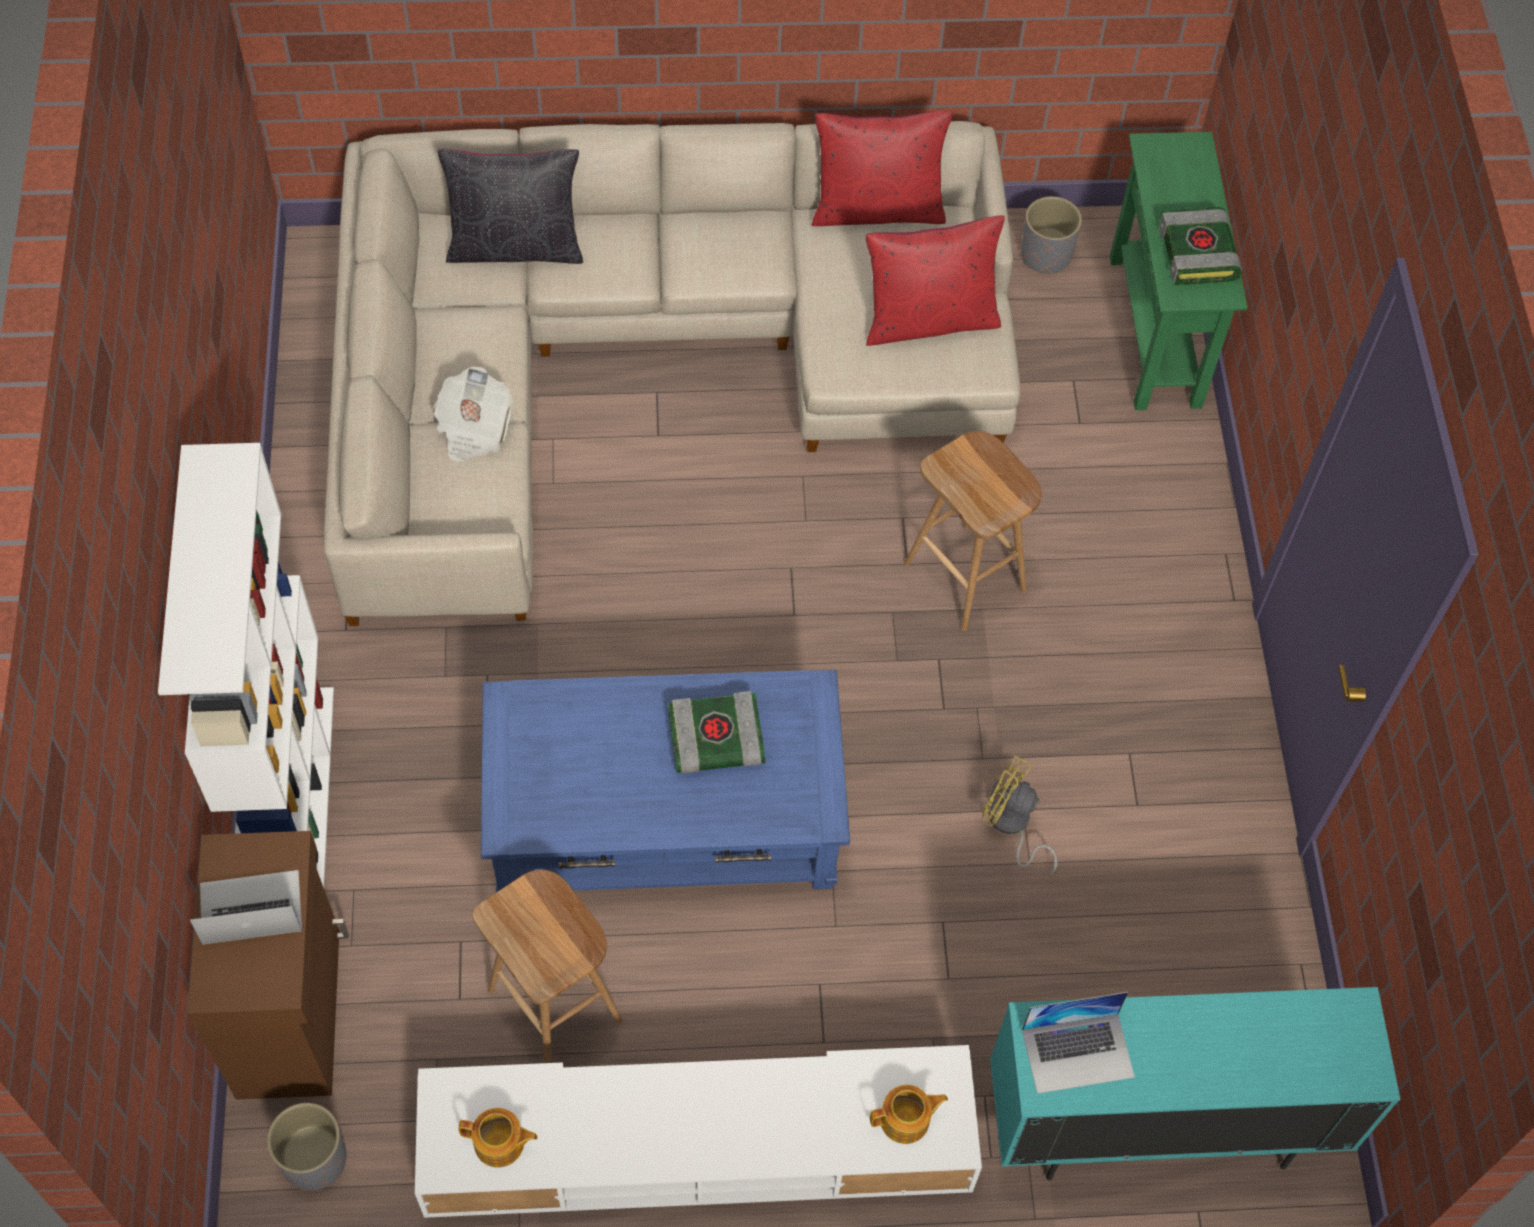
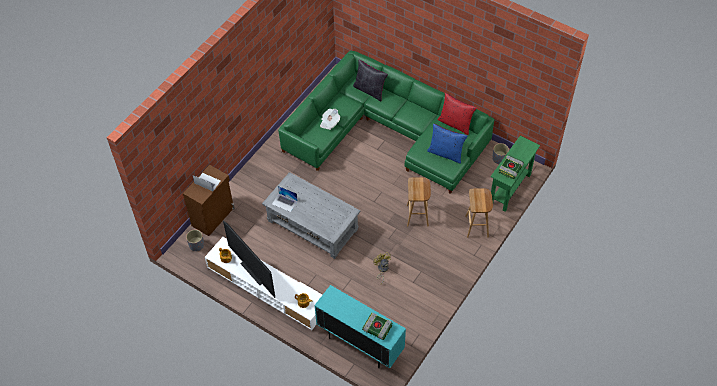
camera: 40 degrees right, 5 degrees down
white bookcase [158,443,334,888] -> none
beige sofa [324,121,1020,626] -> green sofa [278,51,494,194]
brown stool [472,870,622,1063] -> brown stool moved to [465,188,493,238]
blue coffee table [481,670,850,892] -> grey coffee table [262,172,360,259]
book [668,691,765,774] -> book moved to [362,313,392,340]
red pillow [866,215,1005,346] -> blue pillow [427,124,467,164]
laptop [1022,992,1135,1094] -> laptop moved to [272,186,298,212]
none -> television [223,221,275,298]

